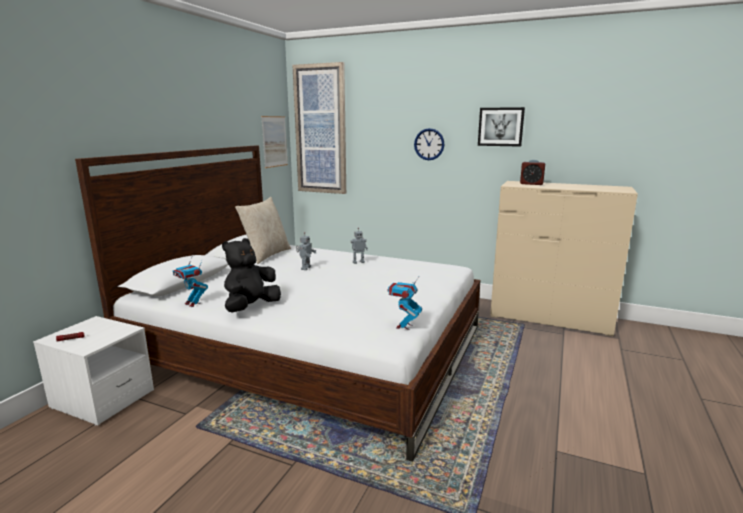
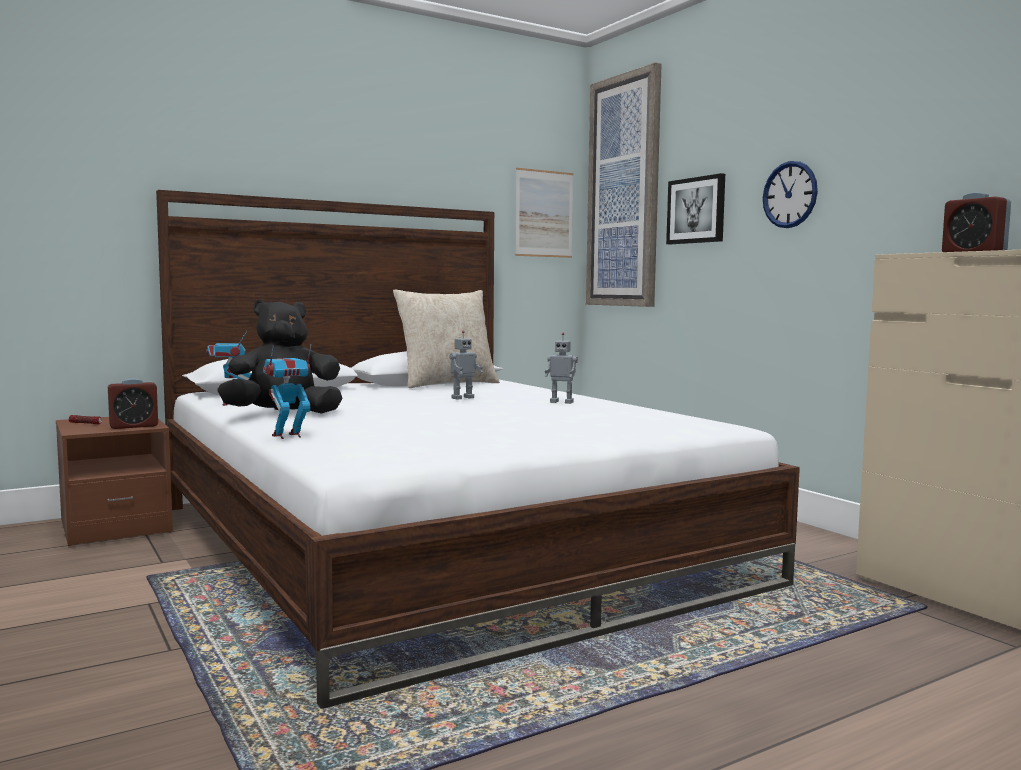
camera: 35 degrees right, 10 degrees down
white nightstand [33,316,154,426] -> brown nightstand [56,417,173,546]
toy robot [388,277,422,330] -> toy robot moved to [263,345,311,439]
picture [478,107,525,147] -> picture moved to [666,173,725,244]
none -> alarm clock [108,378,158,429]

